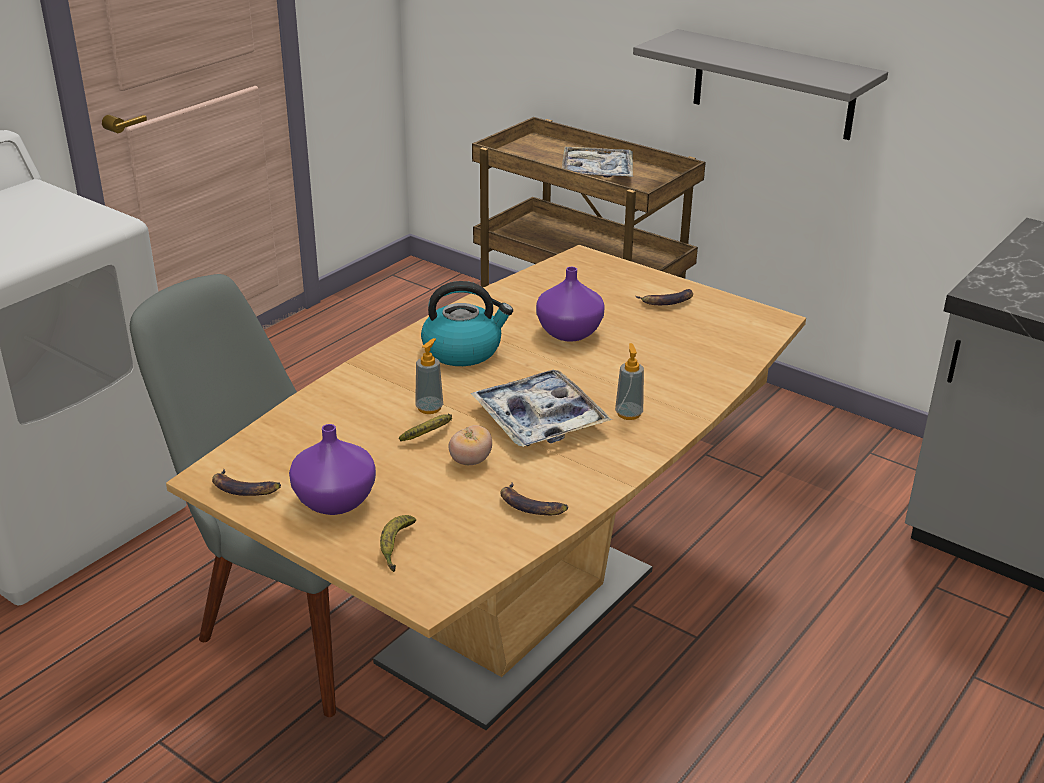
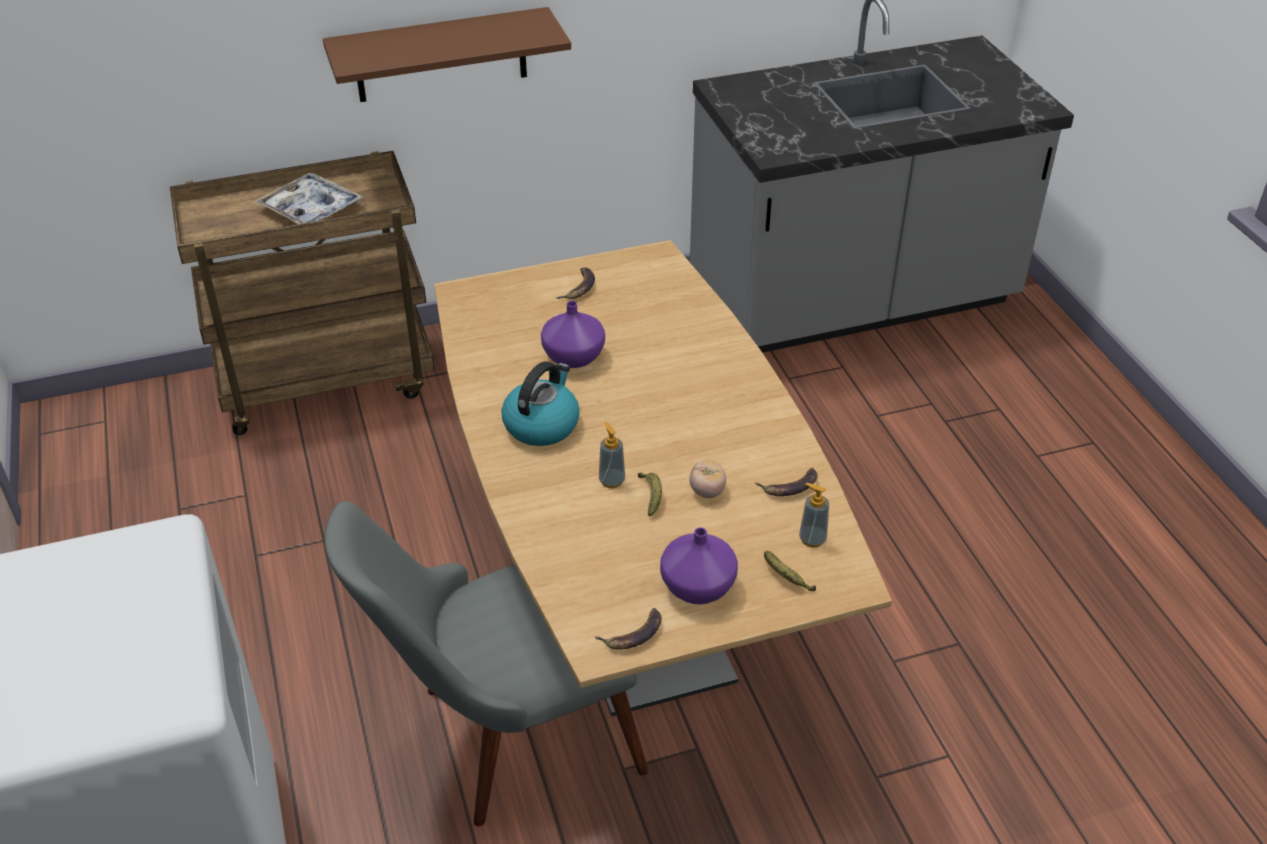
camera: 55 degrees left, 10 degrees up
tray [470,369,612,447] -> none
soap dispenser [615,343,644,420] -> soap dispenser moved to [799,483,829,548]
grey shelf [633,29,888,140] -> brown shelf [323,7,571,102]

